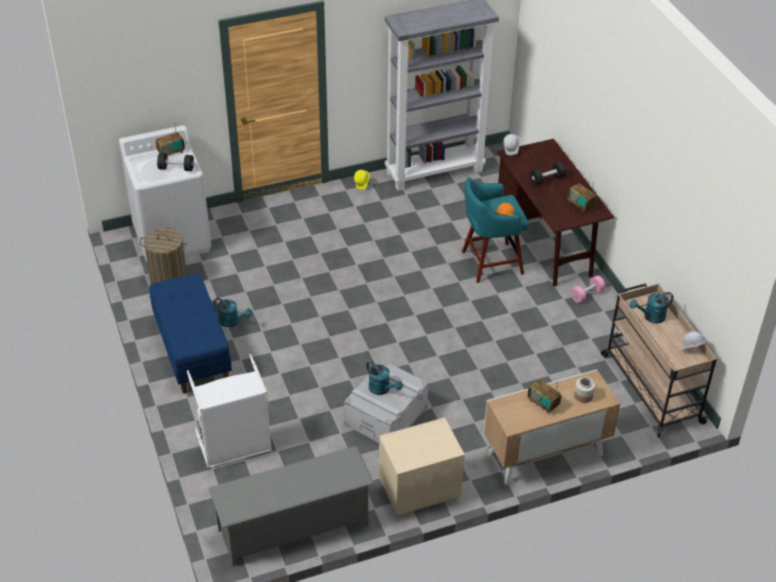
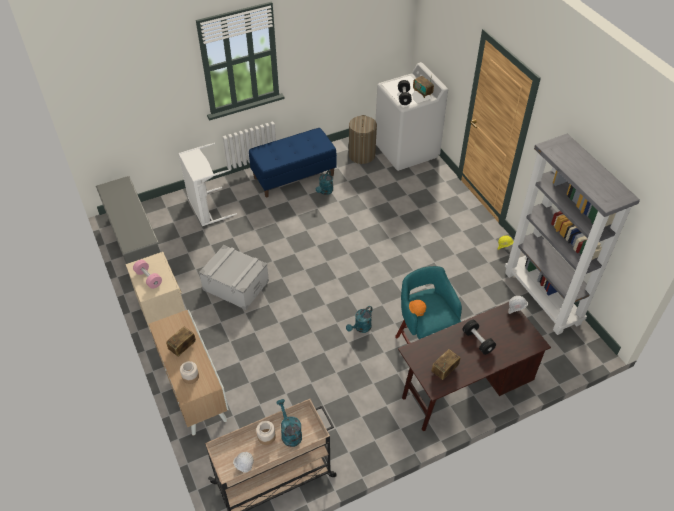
camera: 85 degrees right, 5 degrees up
turquoise watering can [366,361,403,395] -> turquoise watering can moved to [346,306,373,333]
pink dumbbell [570,275,605,303] -> pink dumbbell moved to [133,260,162,289]
none -> jar [256,421,276,445]

